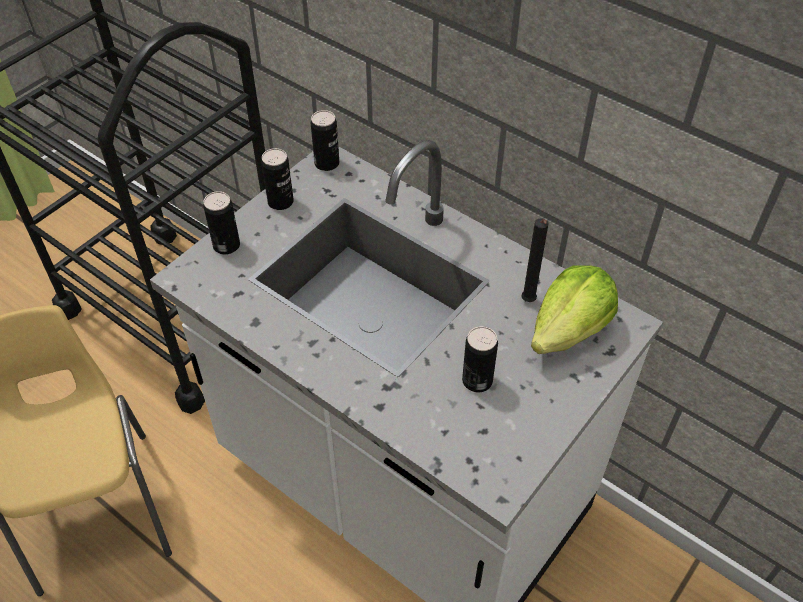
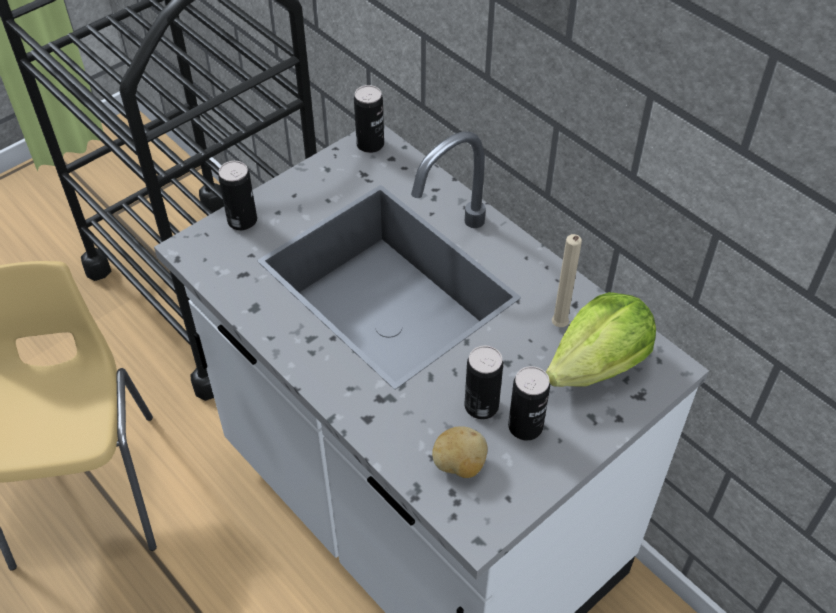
camera: 10 degrees right, 0 degrees up
can [261,148,294,210] -> can moved to [508,366,550,440]
black candle [521,218,549,302] -> beige candle [552,234,582,327]
none -> potato [432,426,488,478]

